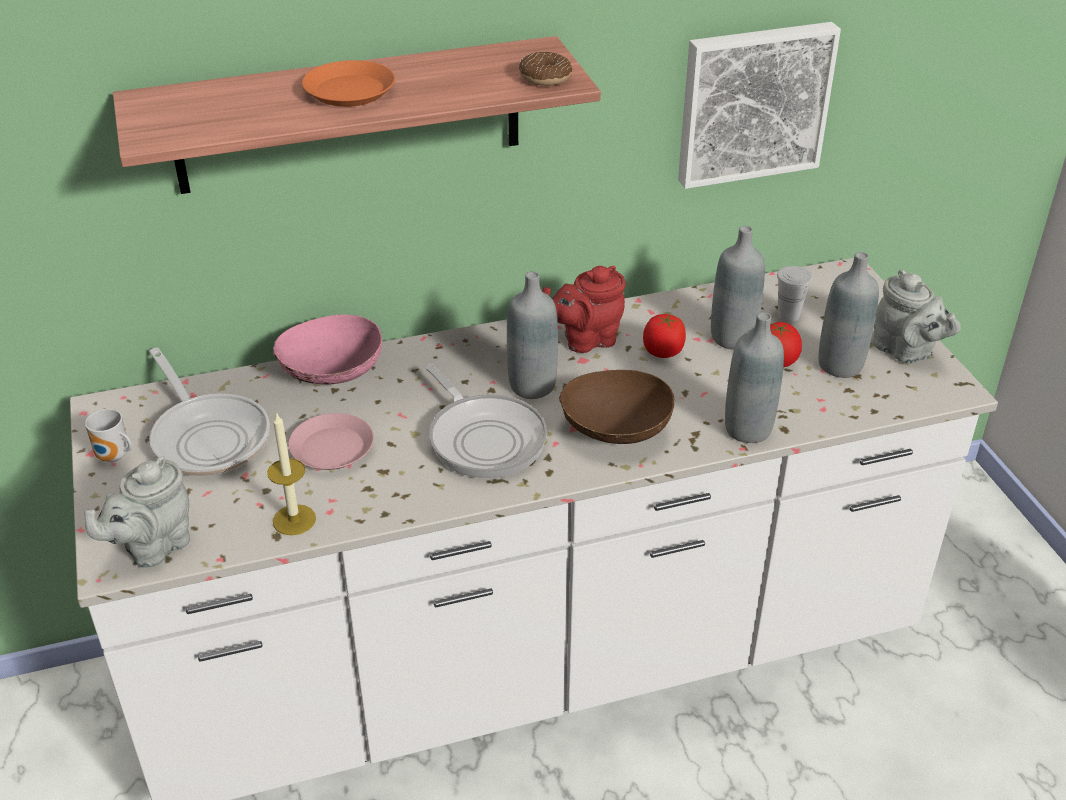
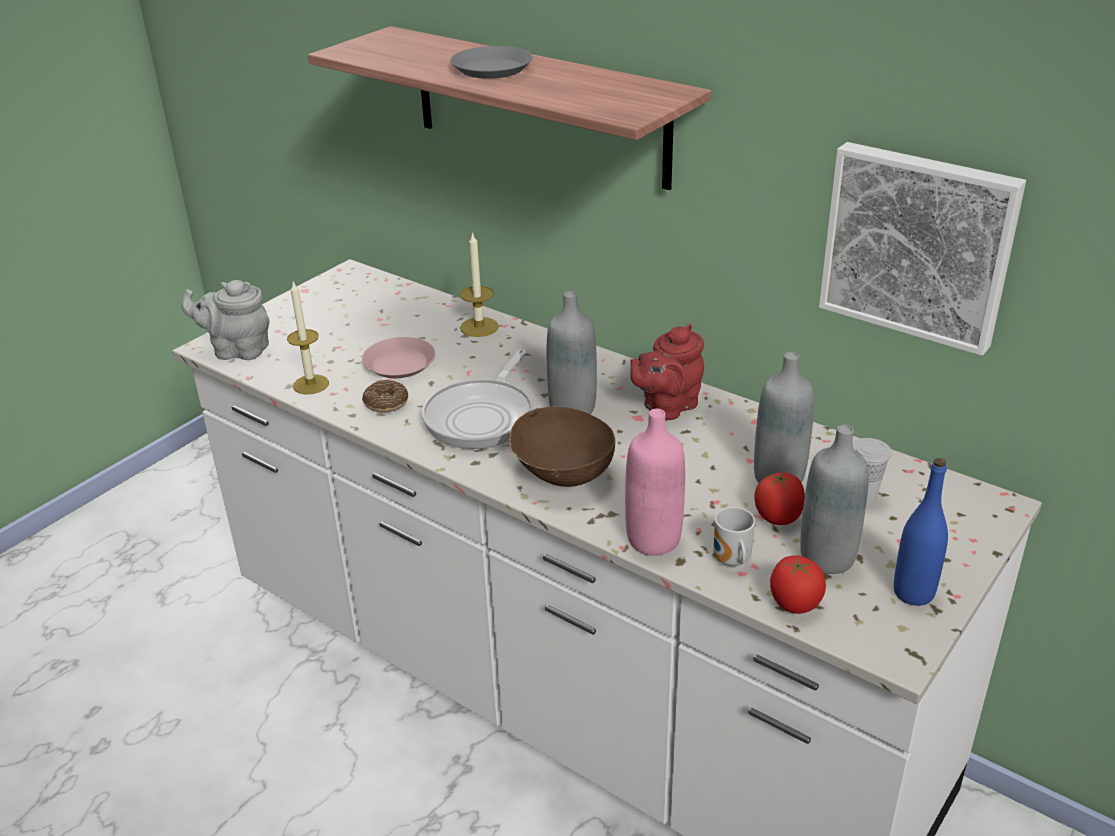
camera: 55 degrees right, 5 degrees down
mug [85,409,132,462] -> mug moved to [713,507,755,567]
frying pan [149,348,270,476] -> none
pink bowl [273,315,382,385] -> candle [460,232,499,337]
orange plate [302,60,395,107] -> grey plate [450,46,533,79]
donut [519,52,572,86] -> donut moved to [362,380,408,412]
red teapot [542,266,626,353] -> red teapot turned 75 degrees counterclockwise [630,324,704,420]
tomato [643,314,686,358] -> tomato moved to [770,555,826,614]
grey bottle [725,312,784,443] -> pink bottle [625,409,685,556]
grey teapot [873,269,961,364] -> blue bottle [894,458,948,606]

